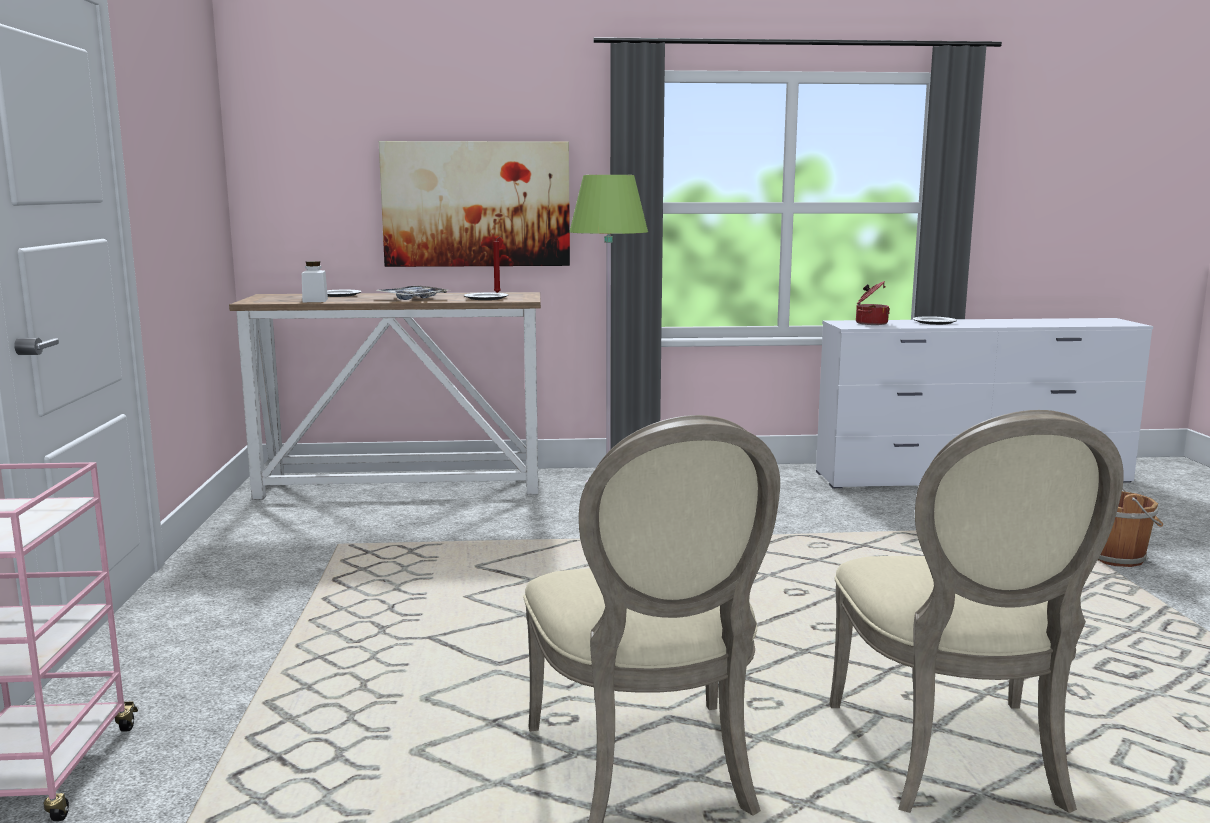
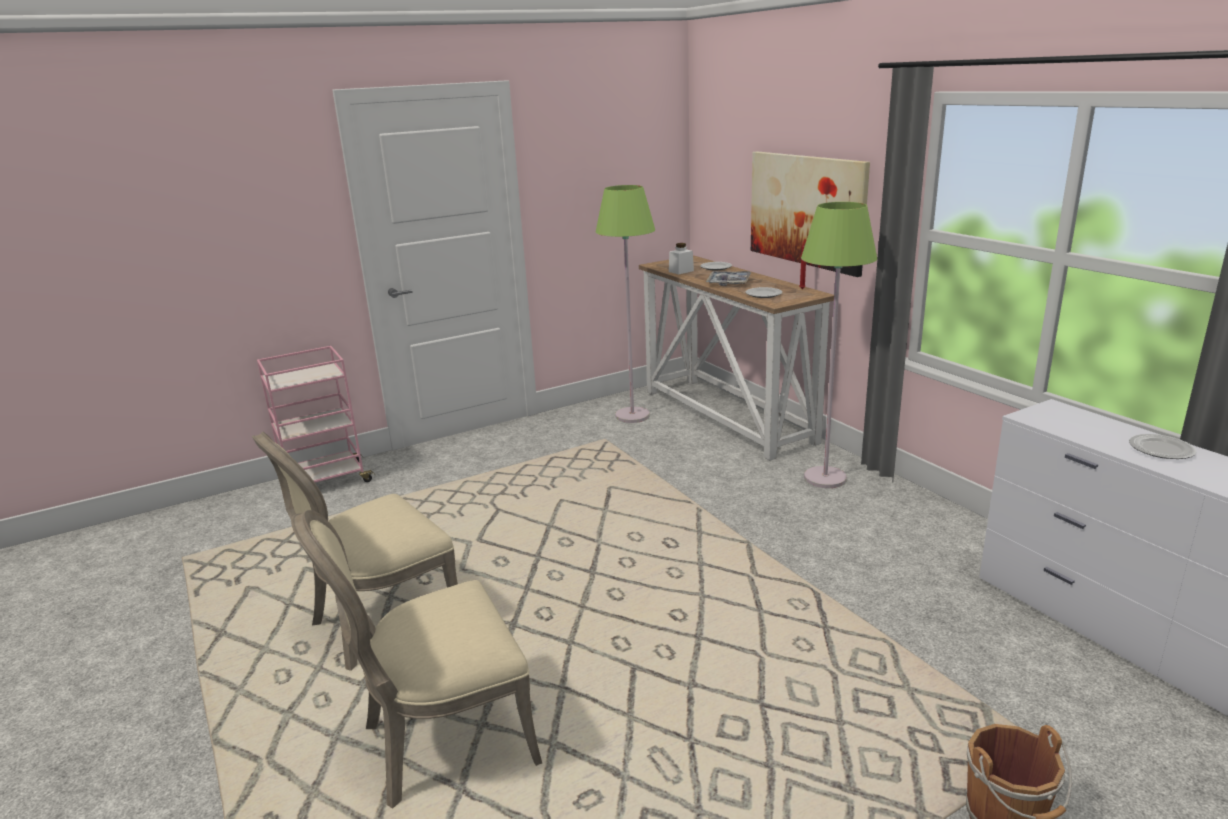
camera: 65 degrees right, 10 degrees up
cooking pot [856,281,890,325] -> none
none -> green floor lamp [595,185,655,423]

